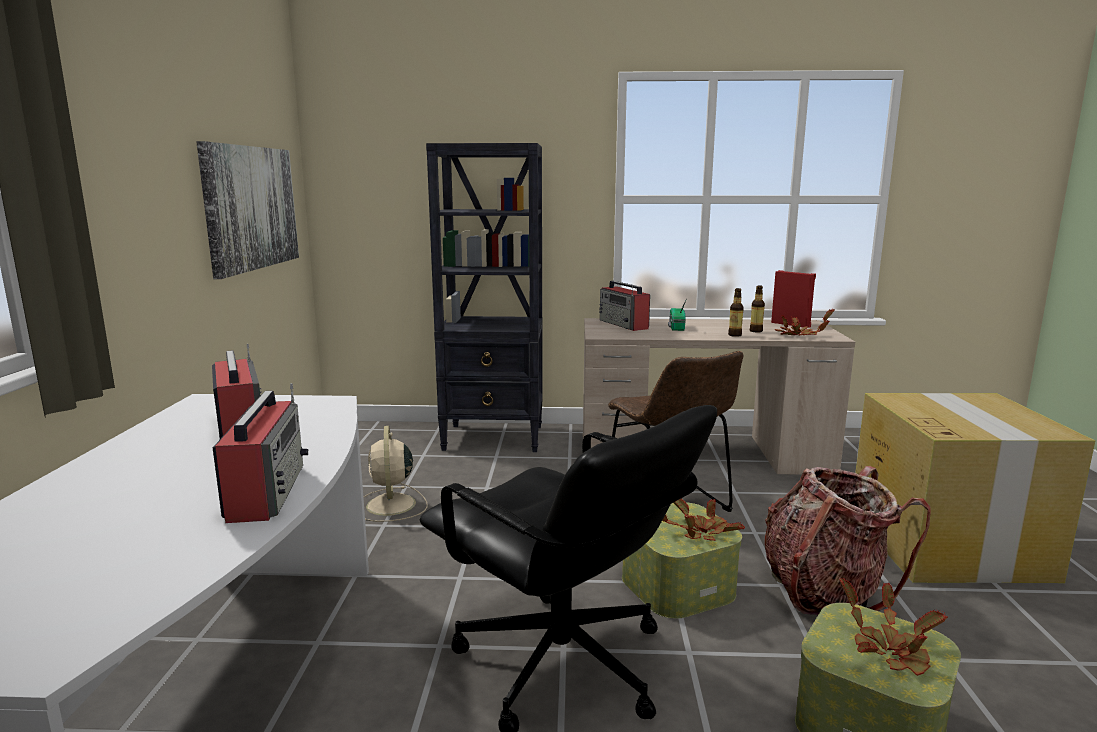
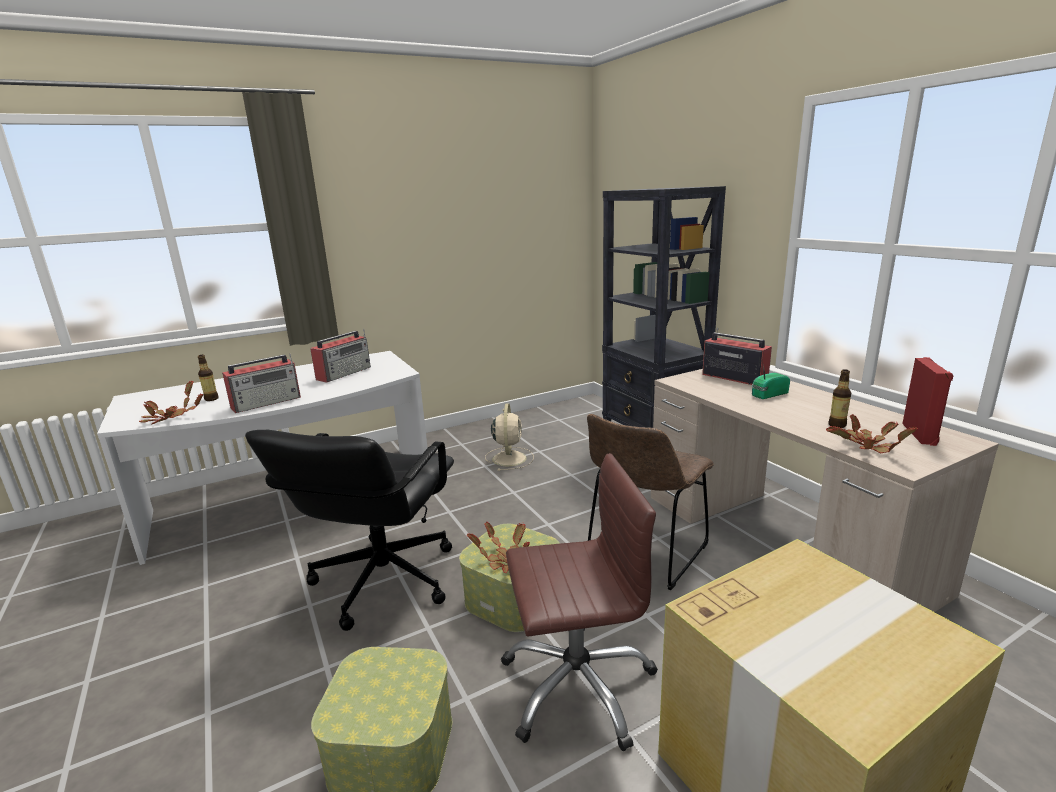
camera: 60 degrees right, 5 degrees up
picture [196,141,299,279] -> none
beige fan [363,426,428,522] -> beige fan turned 135 degrees clockwise [485,404,534,471]
radio [599,281,650,331] -> radio turned 105 degrees clockwise [702,328,772,385]
bottle [728,288,744,337] -> bottle moved to [198,355,219,401]
backpack [765,466,930,615] -> brown office chair [501,453,658,751]
potted plant [839,578,948,676] -> potted plant moved to [139,381,203,425]

